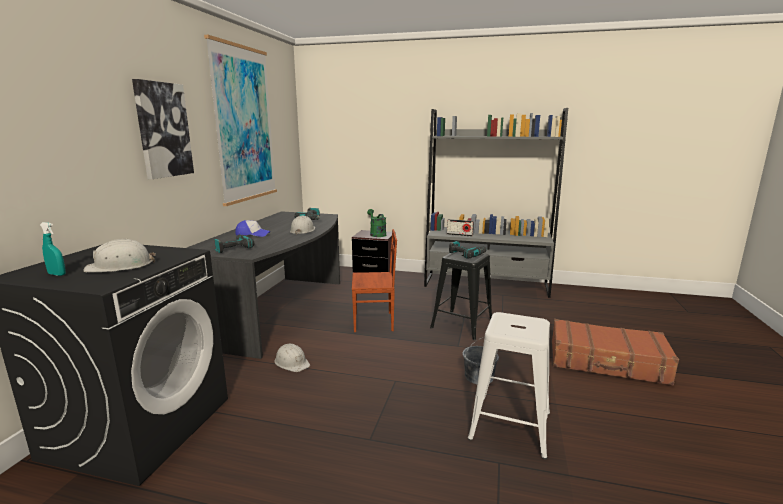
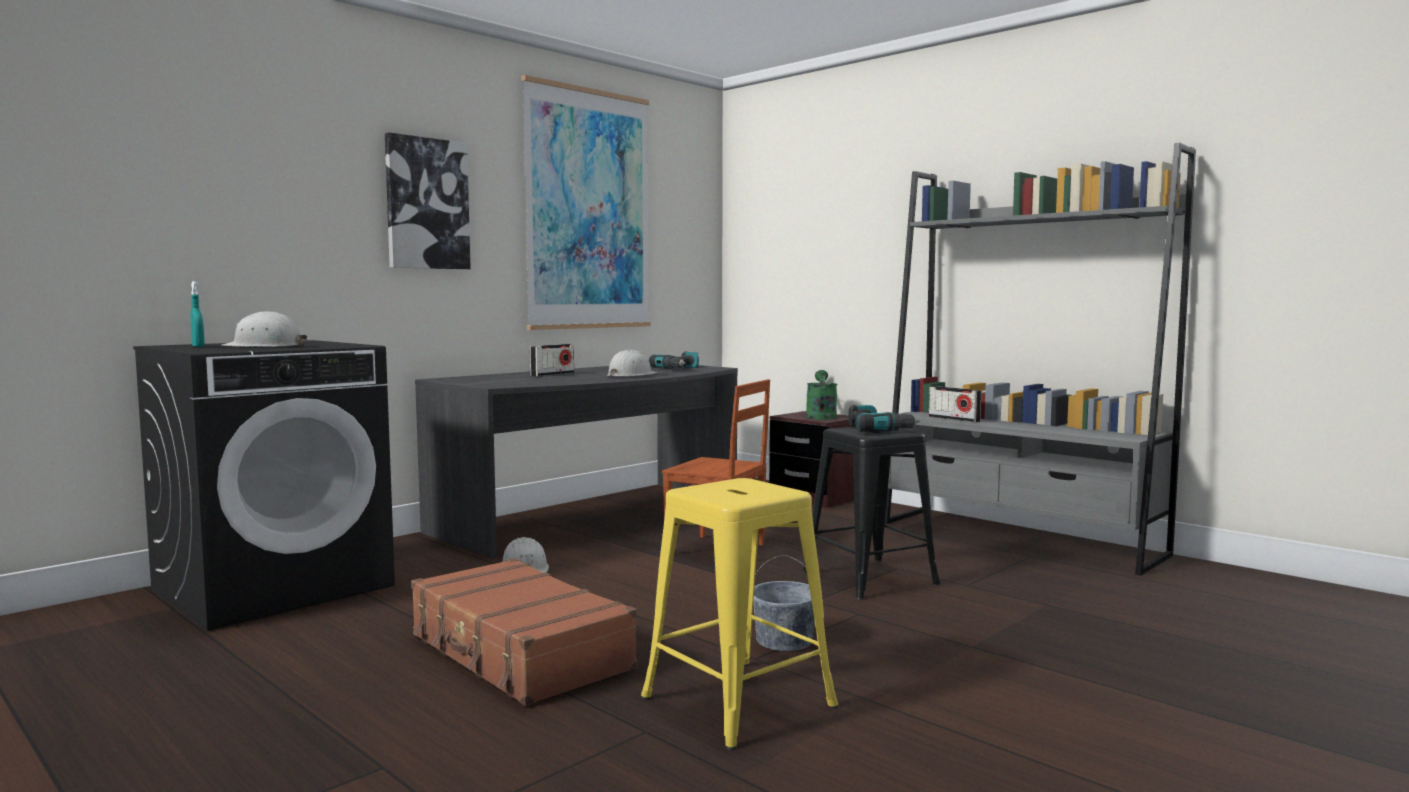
camera: 30 degrees right, 10 degrees down
power drill [214,234,254,253] -> none
cap [235,220,270,237] -> radio [530,344,574,377]
white stool [468,312,550,460] -> yellow stool [641,478,838,751]
brown suitcase [552,319,679,386] -> brown suitcase moved to [411,558,637,706]

